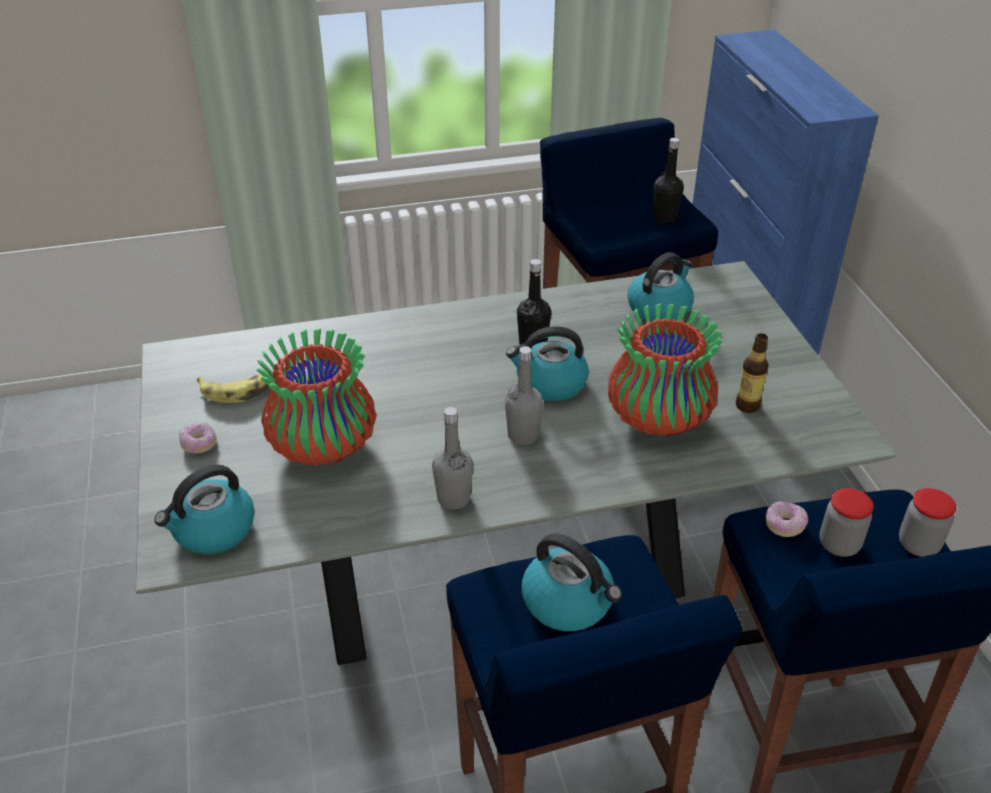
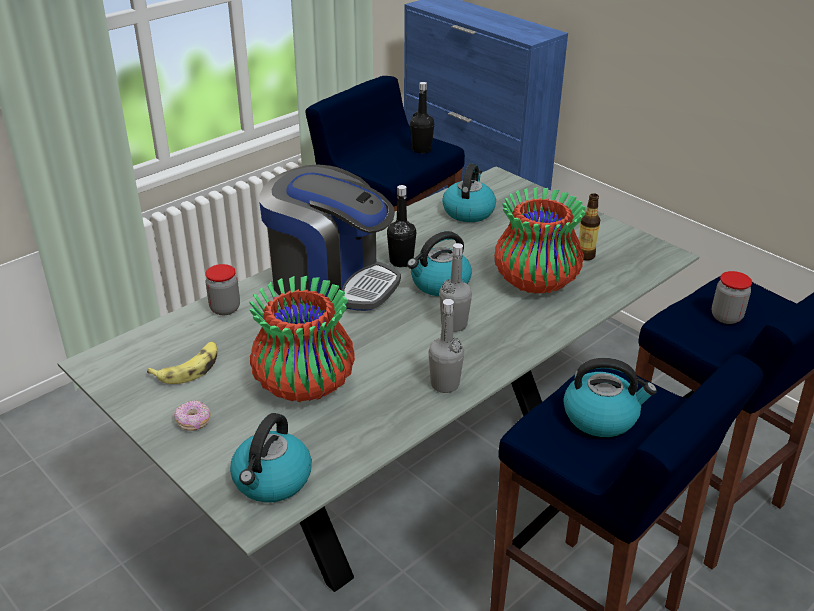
camera: 30 degrees left, 5 degrees down
donut [766,501,808,537] -> none
jar [899,488,957,557] -> jar moved to [205,264,240,315]
none -> coffee machine [259,164,401,311]

